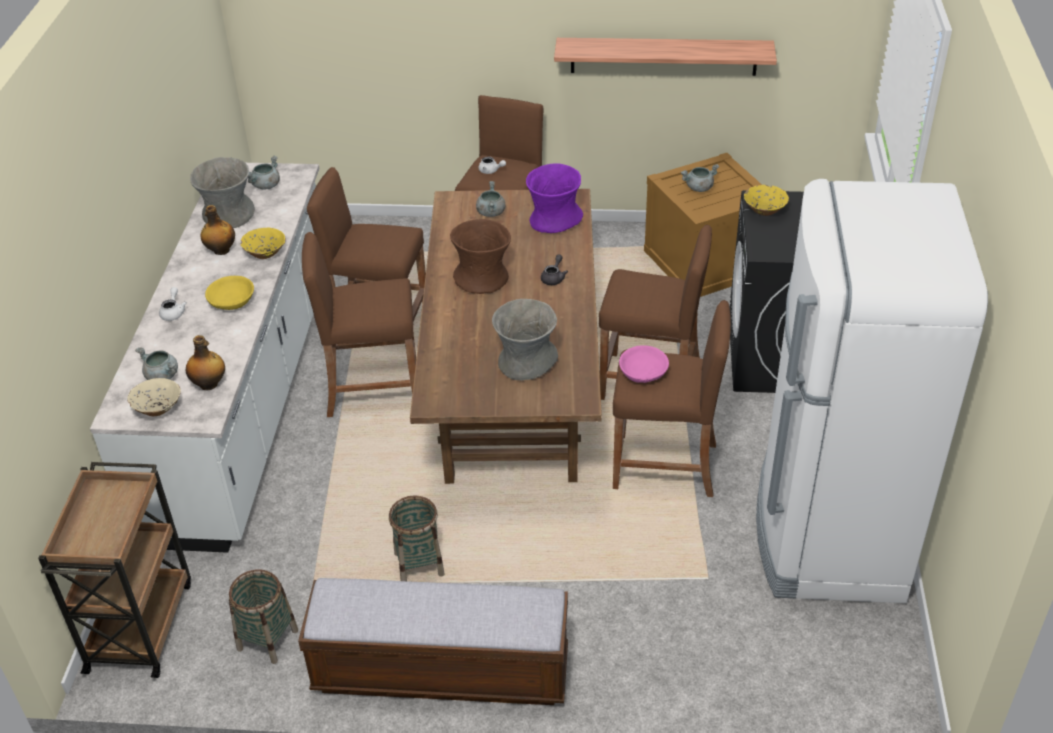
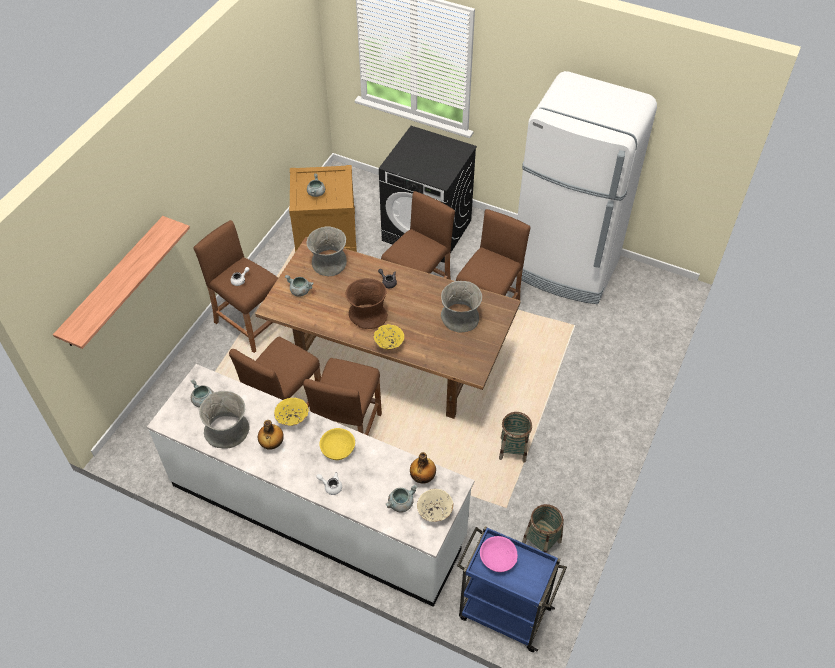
camera: 70 degrees left, 10 degrees up
brown cart [38,462,191,678] -> blue cart [457,526,567,652]
bench [298,578,568,705] -> none
purple vase [526,163,583,233] -> grey vase [307,226,347,276]
shelf [554,38,777,76] -> shelf moved to [53,216,190,349]
pink bowl [619,345,669,383] -> pink bowl moved to [480,536,518,572]
yellow bowl [744,185,789,216] -> yellow bowl moved to [373,324,404,350]

